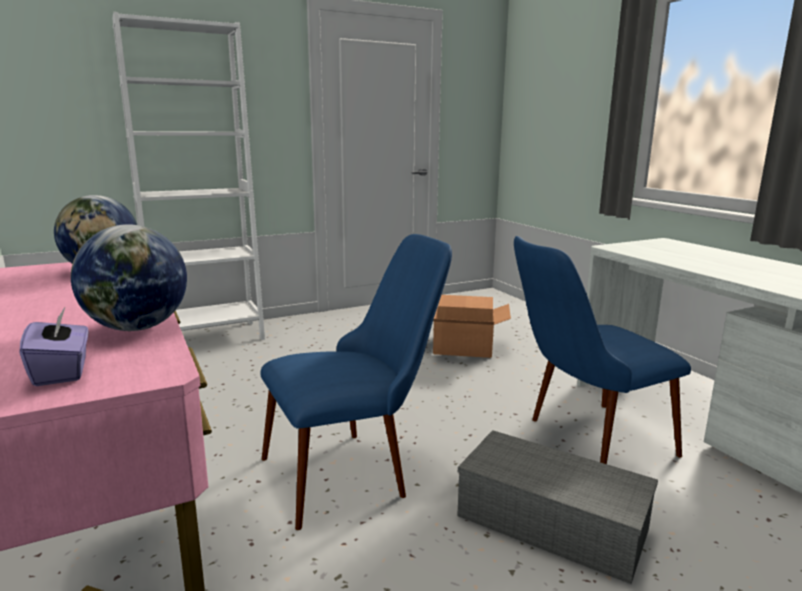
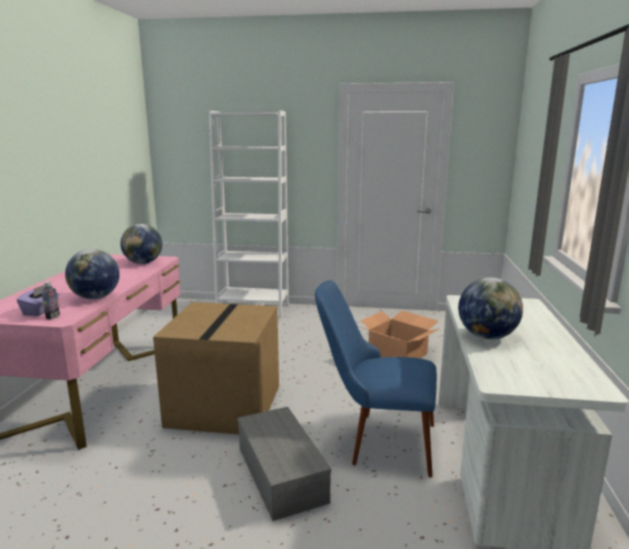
camera: 35 degrees right, 0 degrees up
blue chair [260,234,452,530] -> cardboard box [153,302,279,435]
none -> bottle [42,281,60,320]
none -> globe [458,277,523,339]

